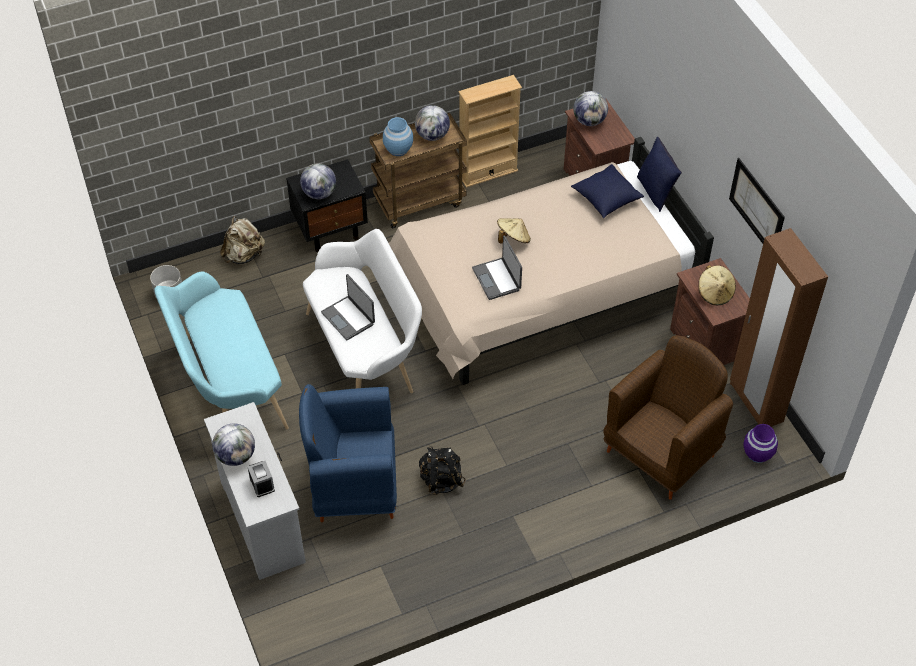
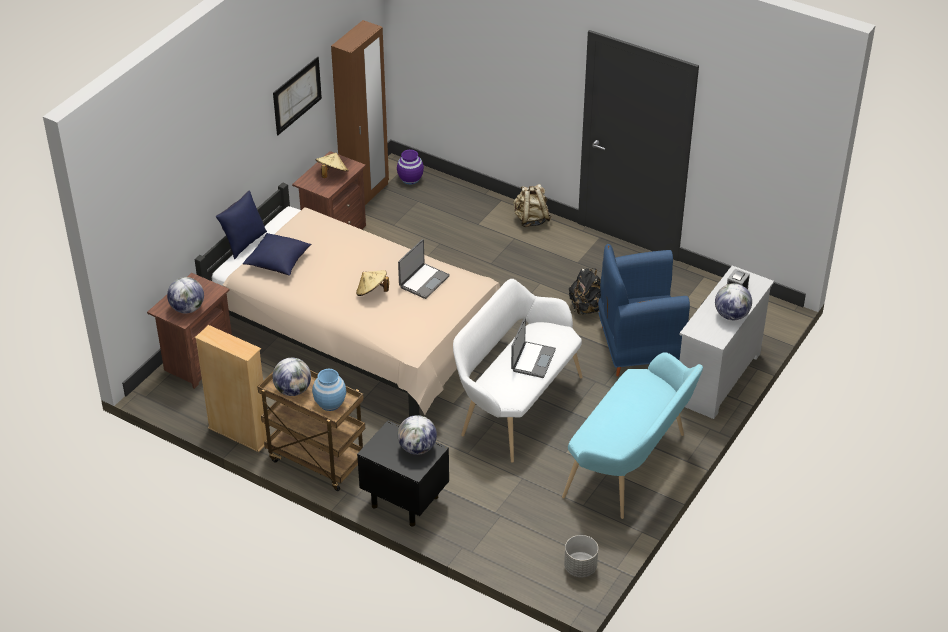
camera: 125 degrees left, 10 degrees down
beige backpack [220,216,265,264] -> beige backpack moved to [514,184,552,227]
blue armchair [299,384,397,522] -> blue armchair turned 120 degrees clockwise [598,244,690,376]
brown armchair [603,335,733,500] -> none

